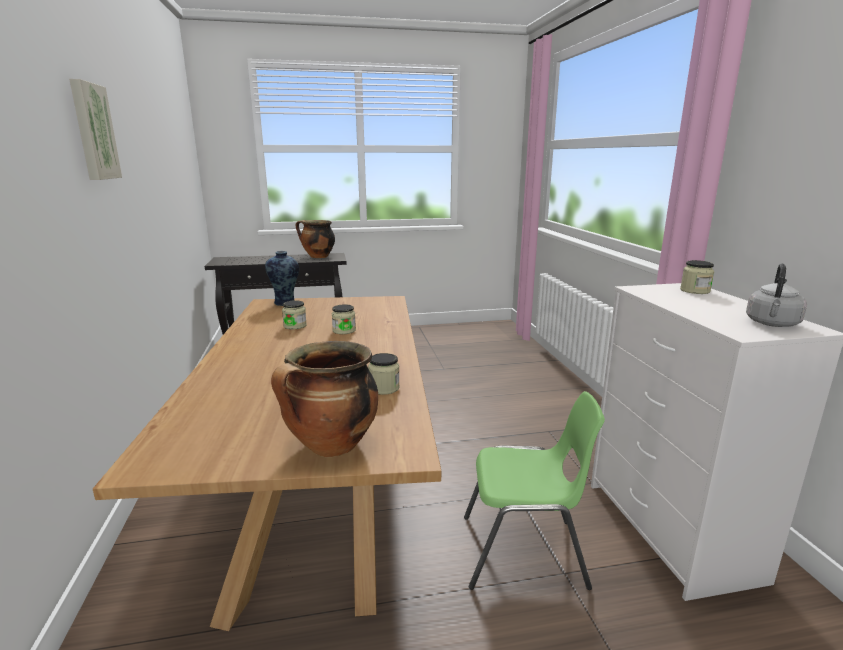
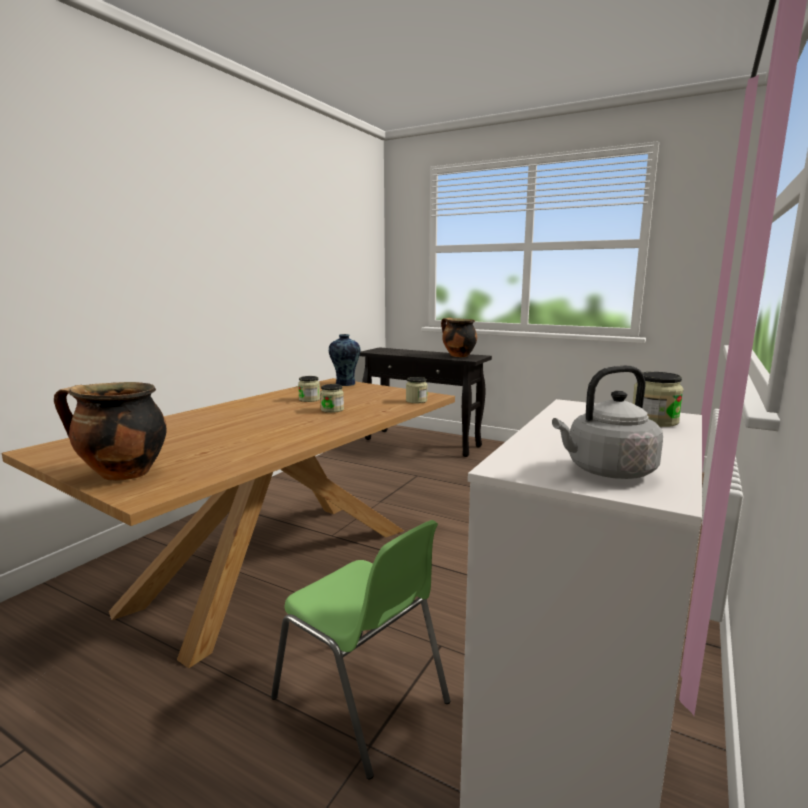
camera: 40 degrees right, 5 degrees down
picture [69,79,122,180] -> none
jar [368,353,400,395] -> jar moved to [406,377,428,403]

